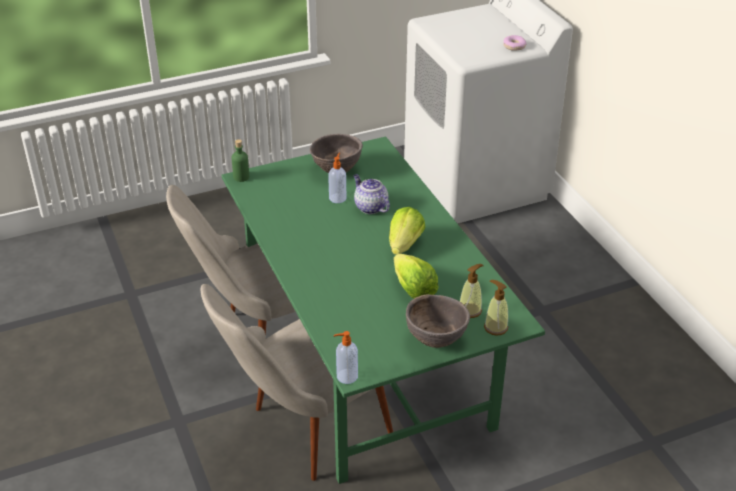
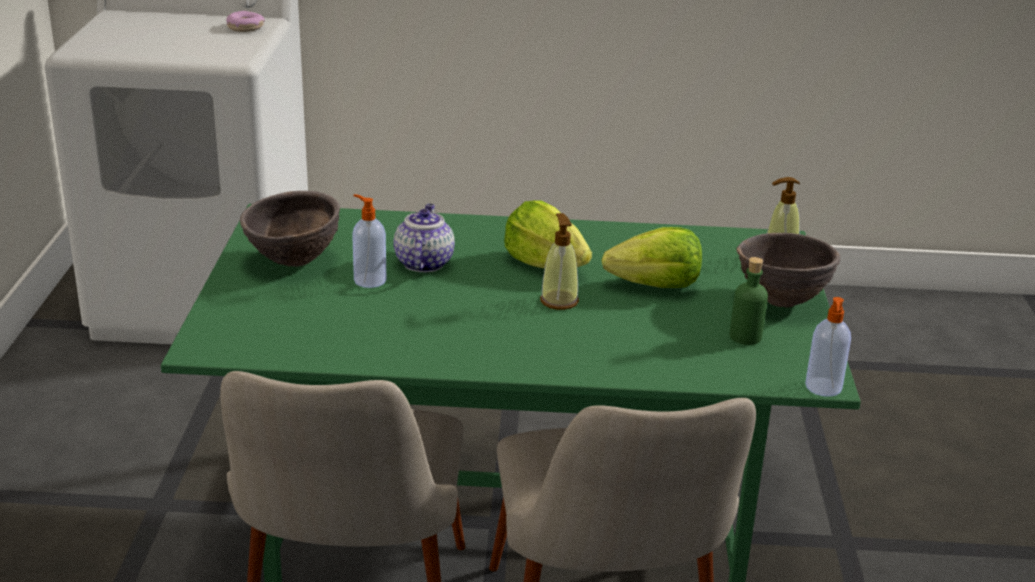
camera: 65 degrees left, 10 degrees down
green bottle [232,139,249,182] -> green bottle moved to [730,257,768,345]
teapot [354,174,390,214] -> teapot turned 105 degrees clockwise [393,204,455,272]
soap dispenser [460,264,484,318] -> soap dispenser moved to [540,213,579,310]

